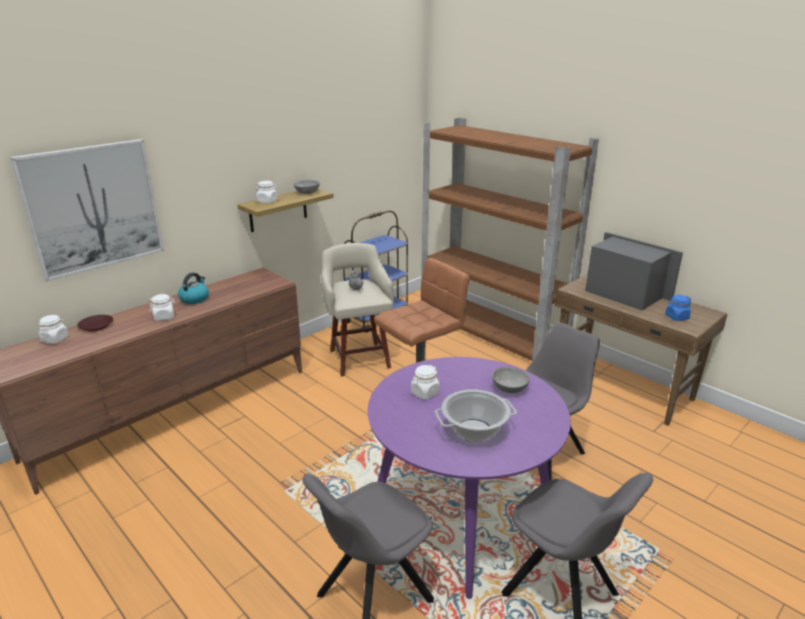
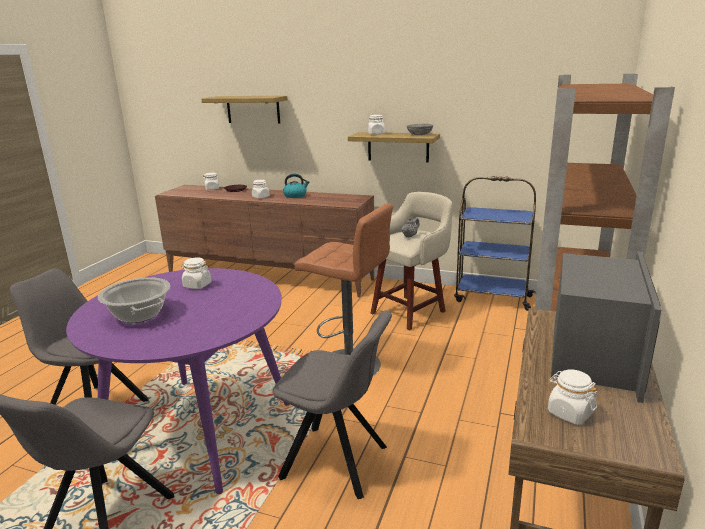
camera: 65 degrees right, 5 degrees down
picture [10,139,164,281] -> shelf [201,96,288,124]
grey bowl [492,367,530,393] -> none
blue jar [665,295,691,321] -> white jar [548,370,598,425]

